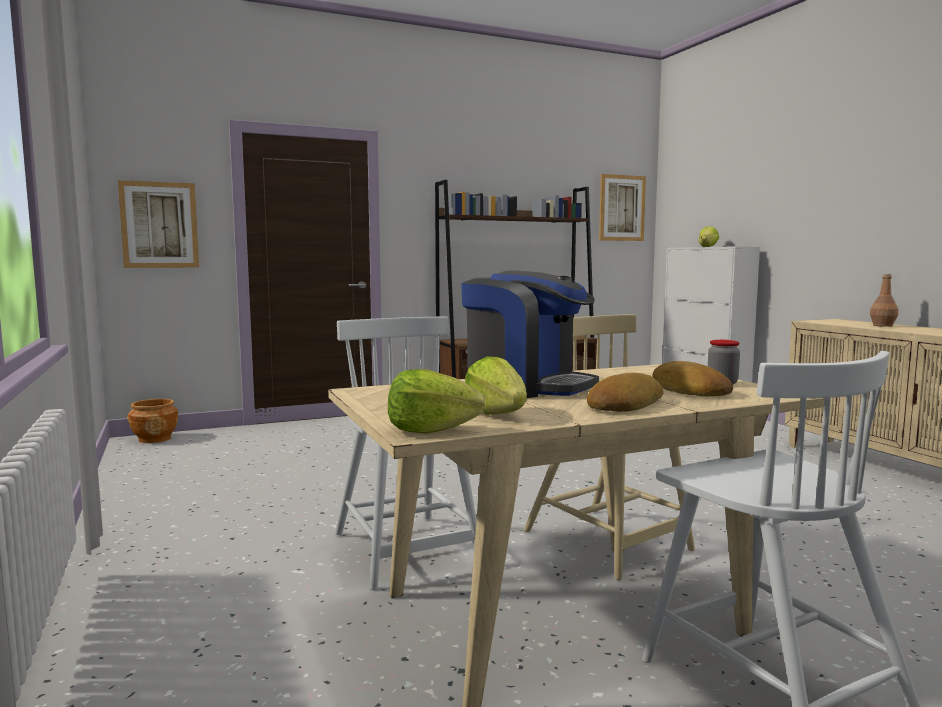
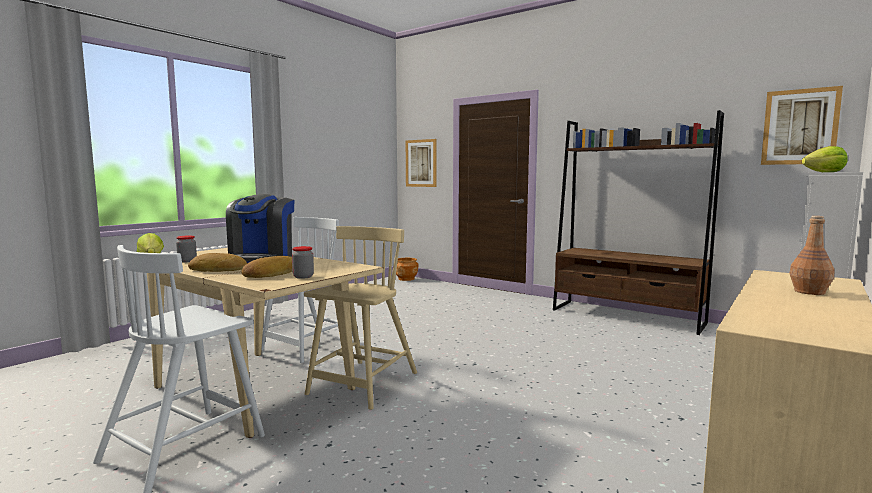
camera: 60 degrees right, 0 degrees up
lettuce [465,356,527,415] -> jar [176,235,197,263]

